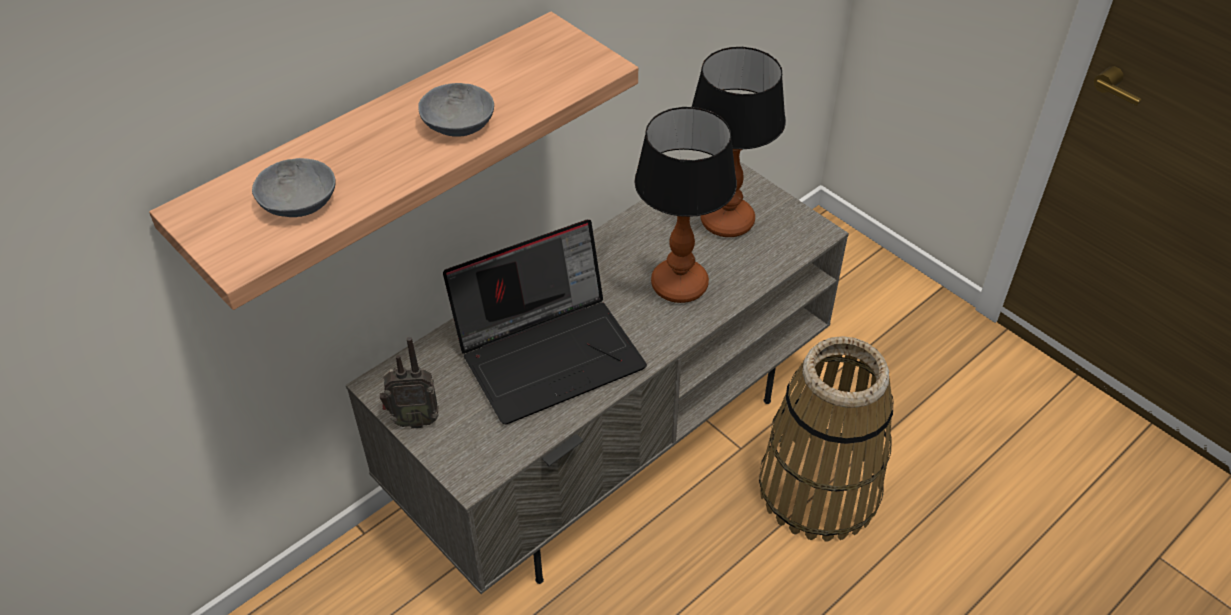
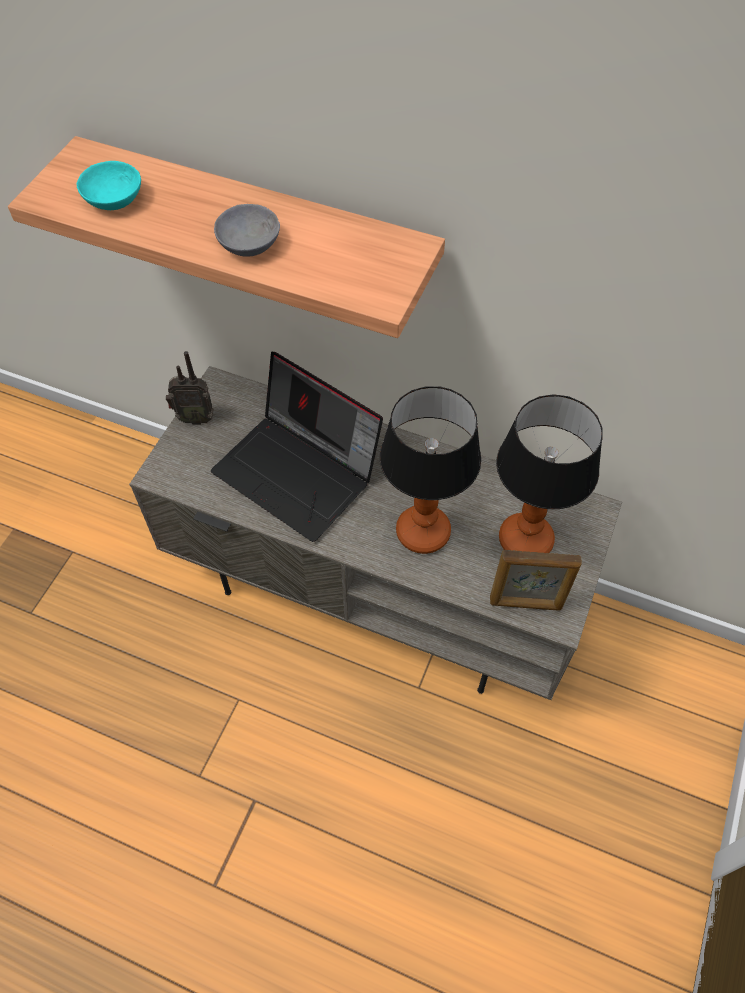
camera: 65 degrees right, 10 degrees up
grey bowl [252,158,336,217] -> turquoise bowl [77,161,141,210]
radio [380,337,439,429] -> radio turned 60 degrees counterclockwise [166,351,214,425]
basket [759,336,893,542] -> none
none -> picture frame [490,550,582,611]

